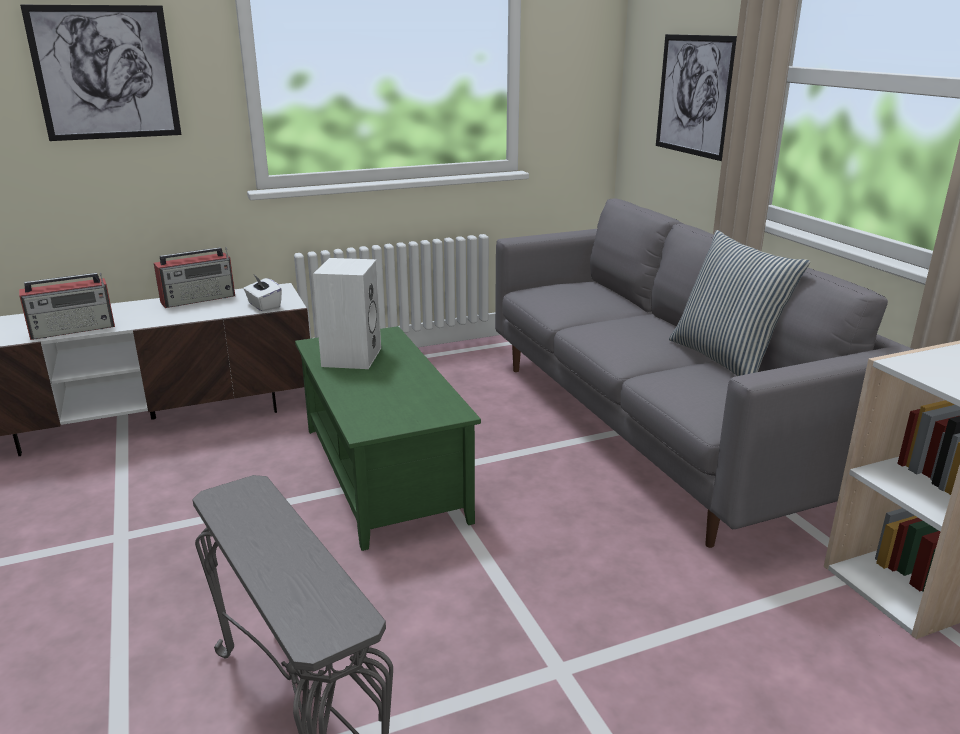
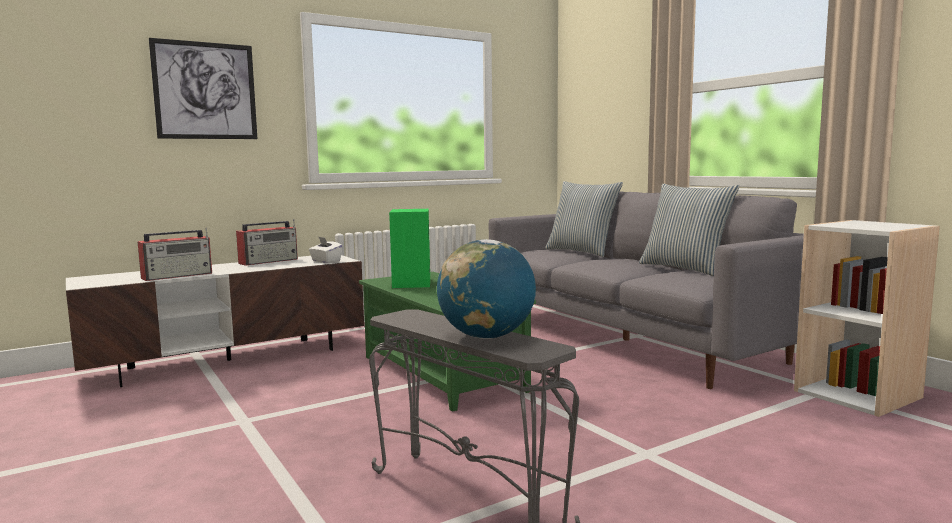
camera: 10 degrees left, 15 degrees down
white speaker [313,258,381,369] -> green speaker [389,209,430,288]
picture [656,34,737,161] -> none
none -> globe [437,239,536,339]
none -> pillow [545,181,623,257]

